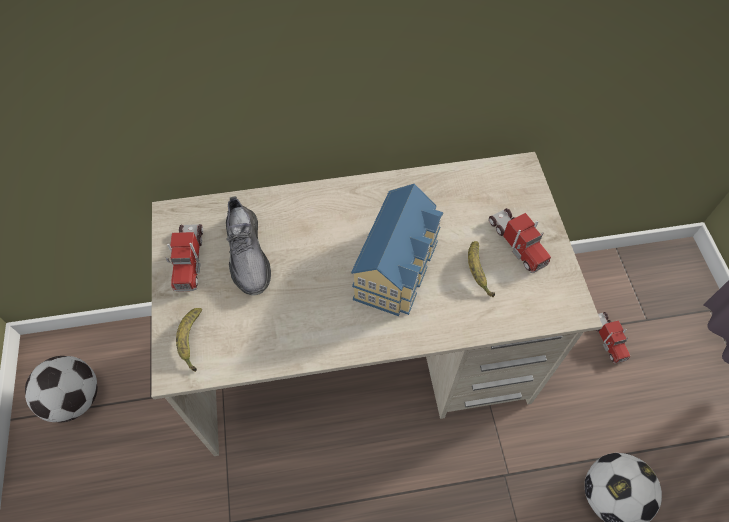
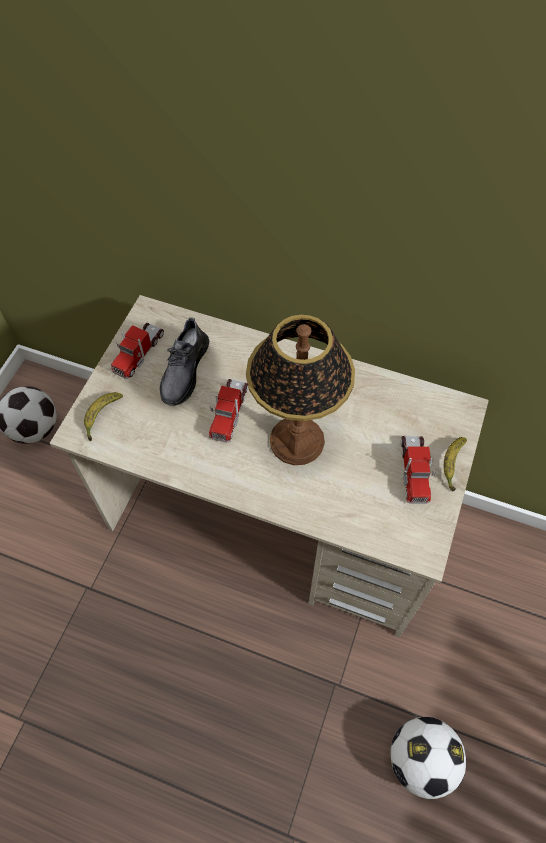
camera: 30 degrees right, 0 degrees up
toy house [351,184,444,316] -> table lamp [246,315,355,465]
banana [468,241,495,297] -> banana moved to [444,437,467,492]
toy truck [596,312,630,364] -> toy truck moved to [209,379,248,442]

